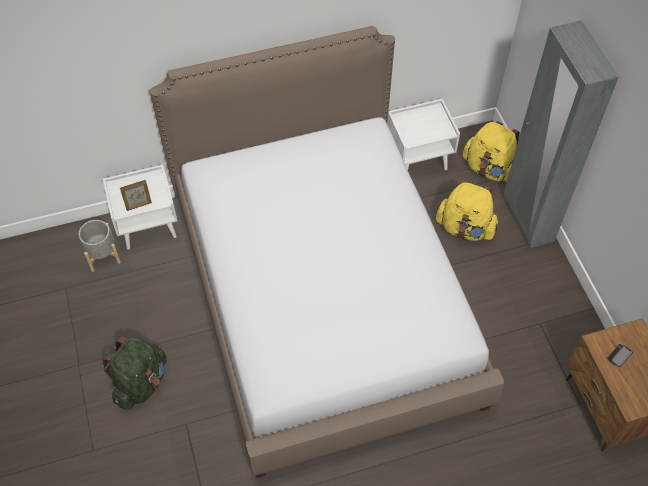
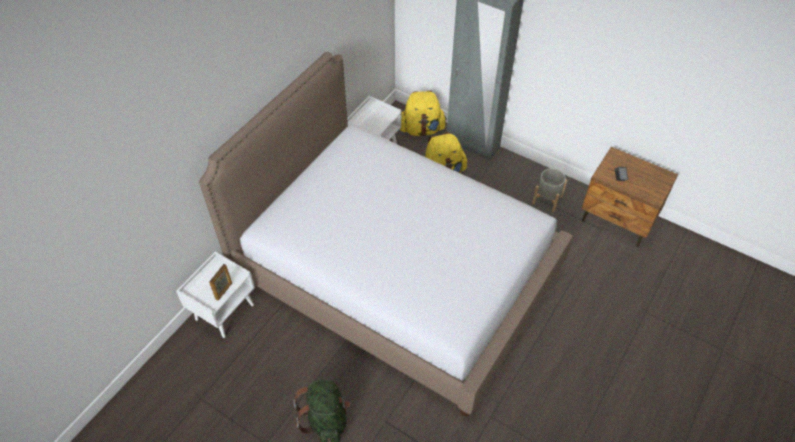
camera: 40 degrees left, 5 degrees down
grey planter [78,220,121,272] -> grey planter moved to [532,168,567,212]

